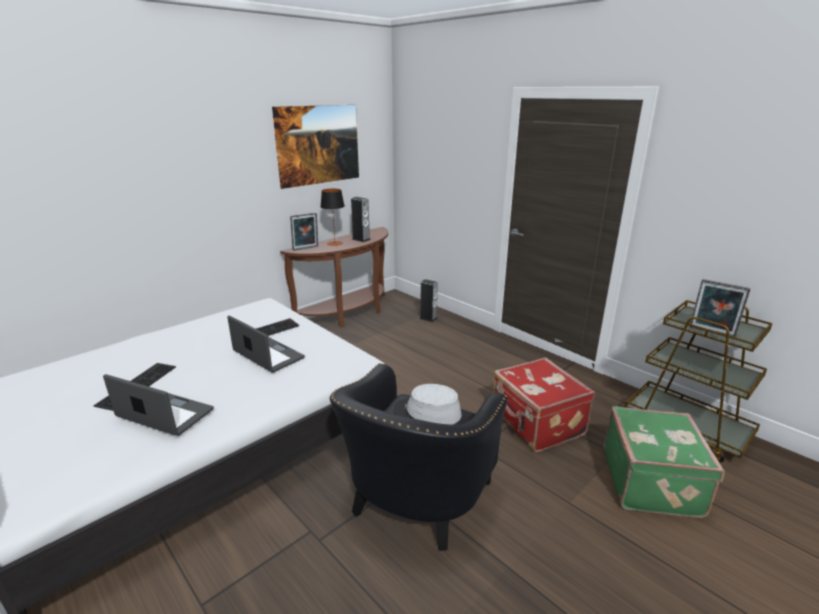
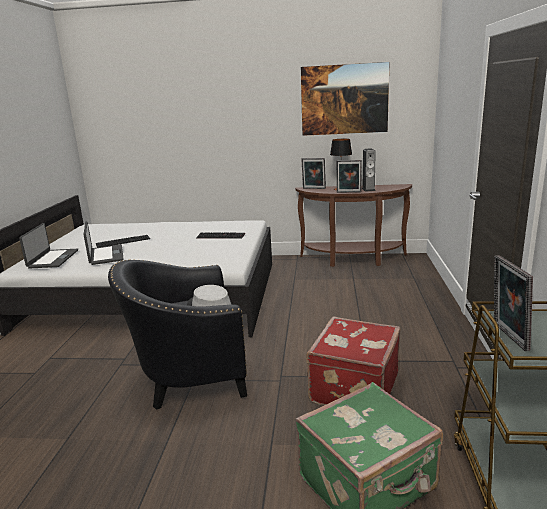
camera: 50 degrees right, 5 degrees down
laptop [227,316,305,373] -> laptop moved to [19,223,78,269]
speaker [419,279,438,322] -> none
none -> picture frame [337,160,362,193]

